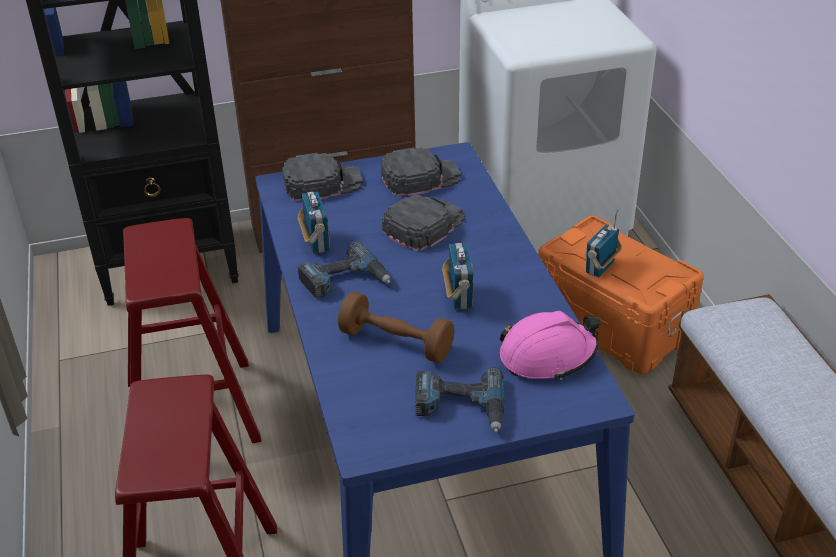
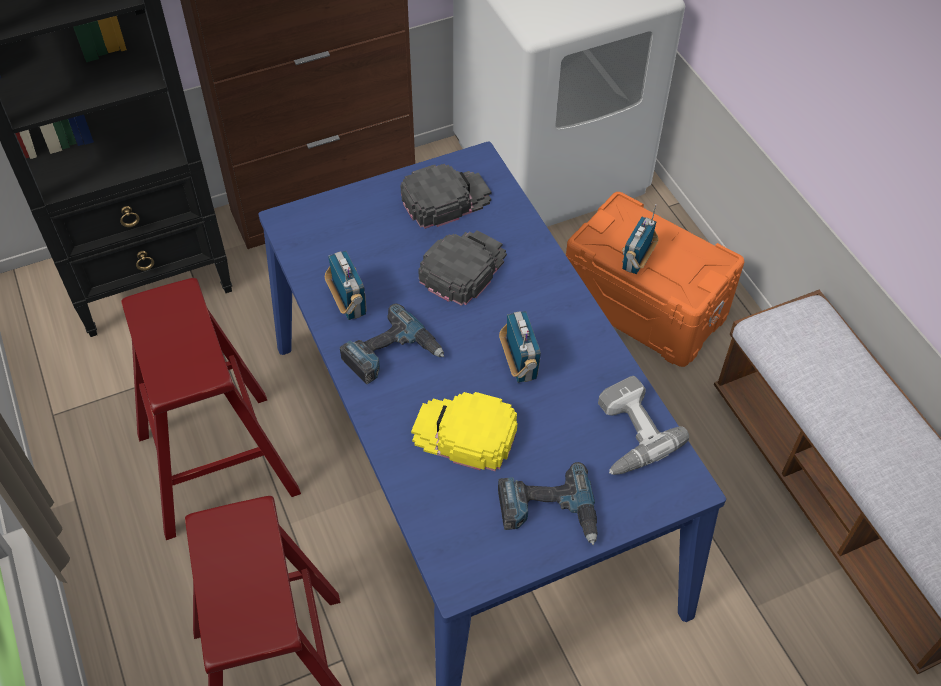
camera: 10 degrees left, 15 degrees up
black cap [282,153,363,202] -> none
brown dumbbell [338,292,454,363] -> yellow cap [411,392,517,471]
pink hard hat [500,311,600,380] -> power drill [598,376,689,475]

